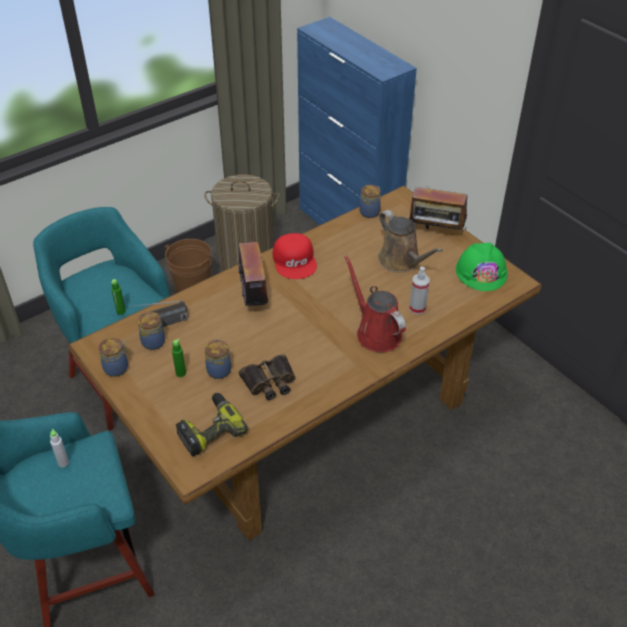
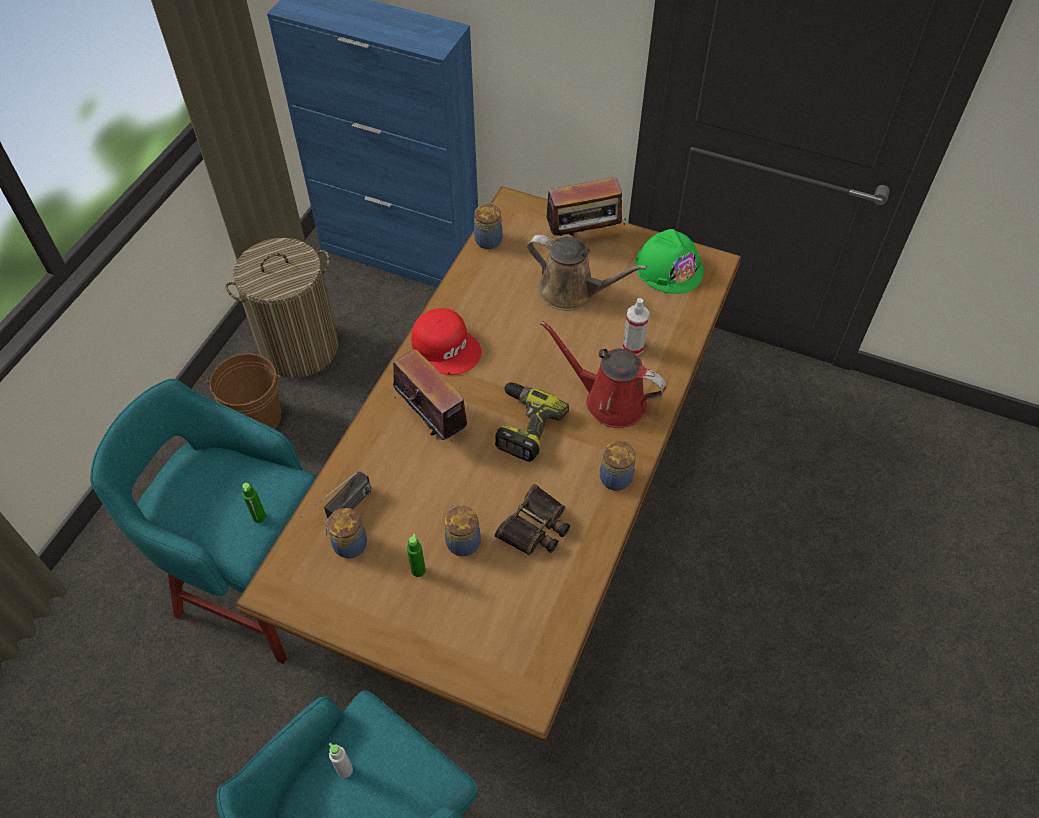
camera: 30 degrees left, 10 degrees up
jar [99,338,129,377] -> jar moved to [600,440,636,491]
power drill [176,393,248,456] -> power drill moved to [495,382,569,462]

